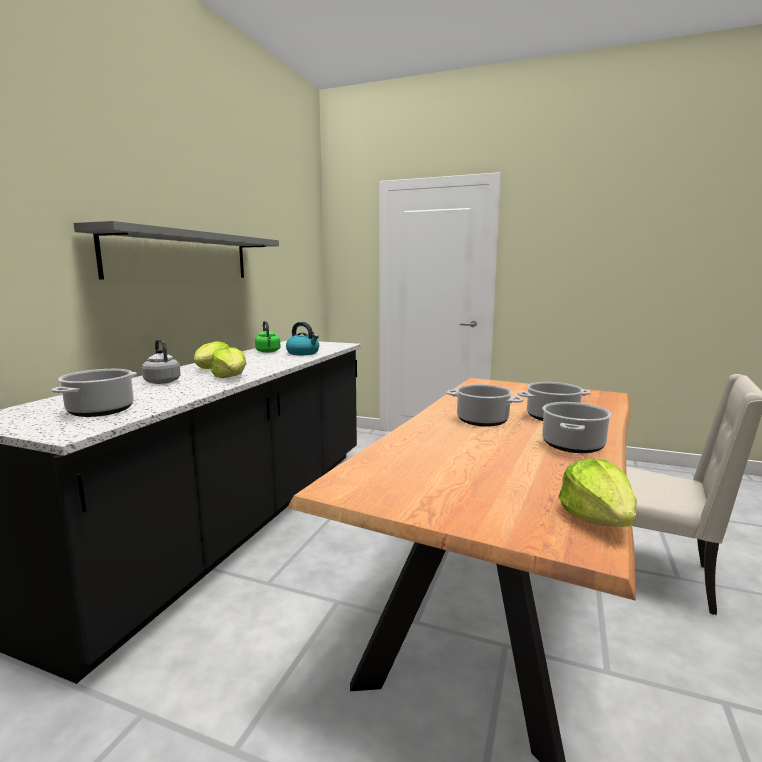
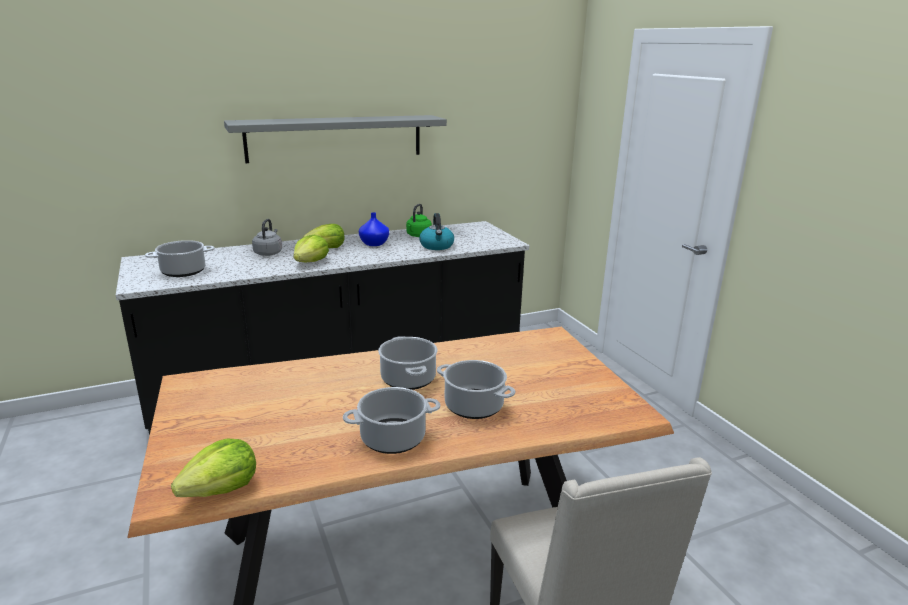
camera: 45 degrees right, 10 degrees up
none -> blue vase [359,212,389,246]

